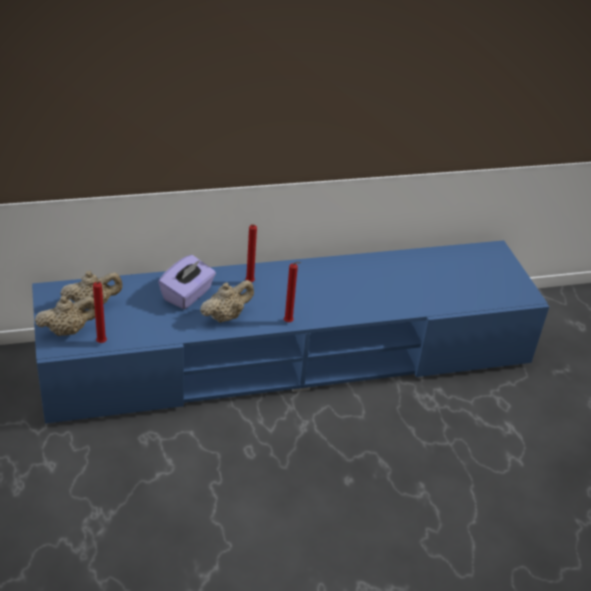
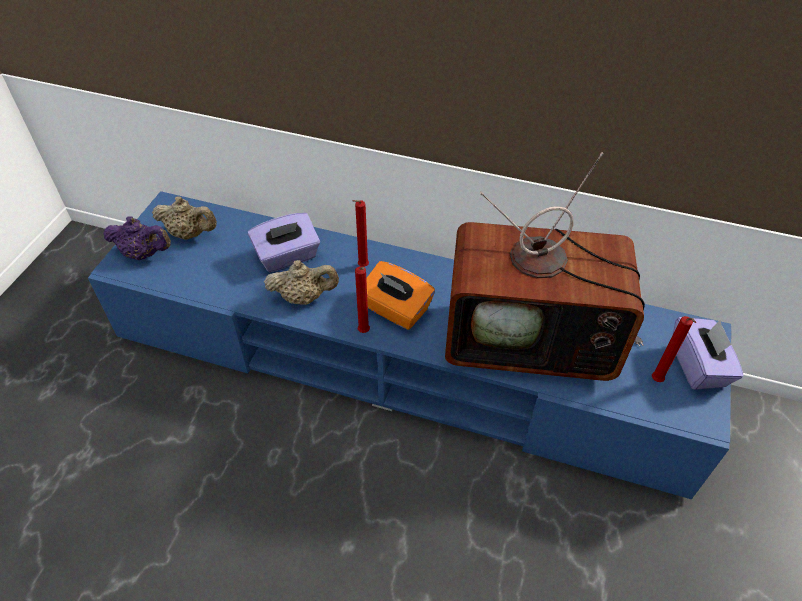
camera: 35 degrees right, 10 degrees up
beige teapot [35,296,95,336] -> purple teapot [103,216,171,260]
red candle [93,281,107,343] -> red candle moved to [652,316,696,382]
none -> orange tissue box [366,261,435,330]
none -> television [445,152,645,381]
none -> purple tissue box [673,317,744,390]

